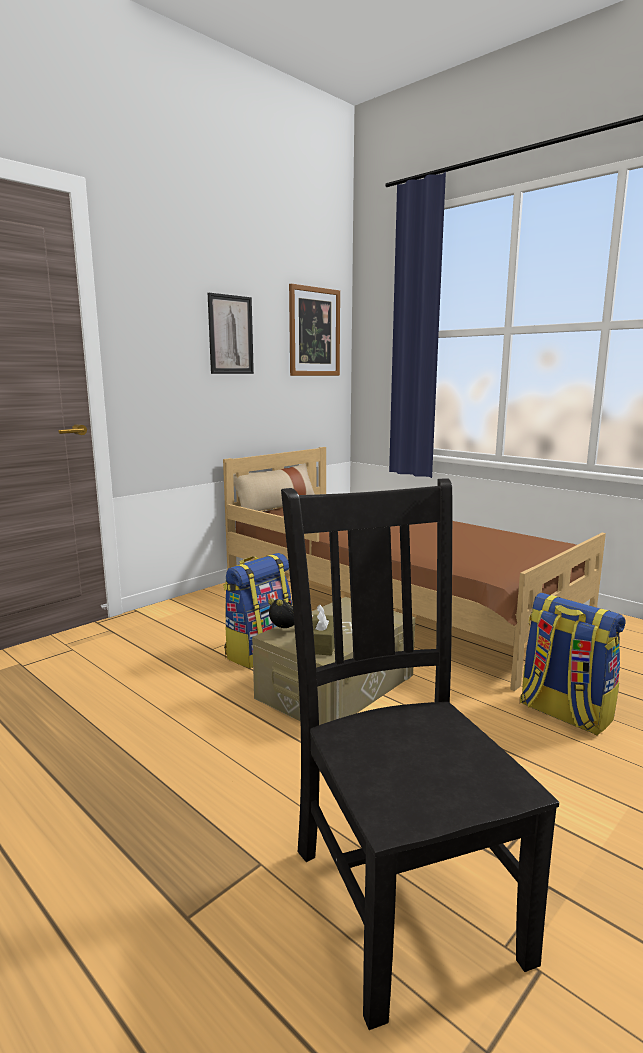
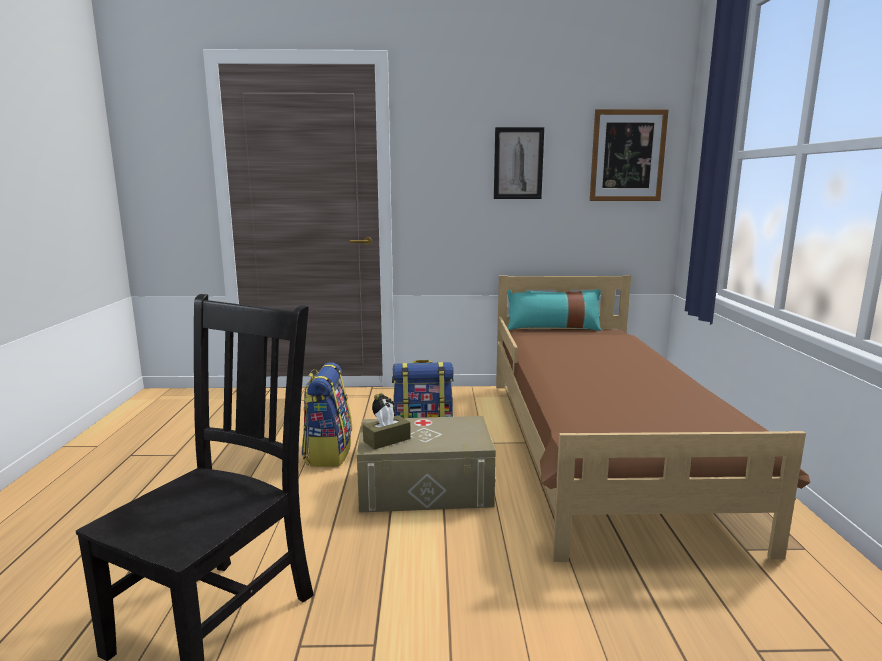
camera: 45 degrees right, 0 degrees up
beige pillow [233,463,315,511] -> turquoise pillow [507,289,602,331]
backpack [520,593,625,736] -> backpack moved to [301,362,352,467]

